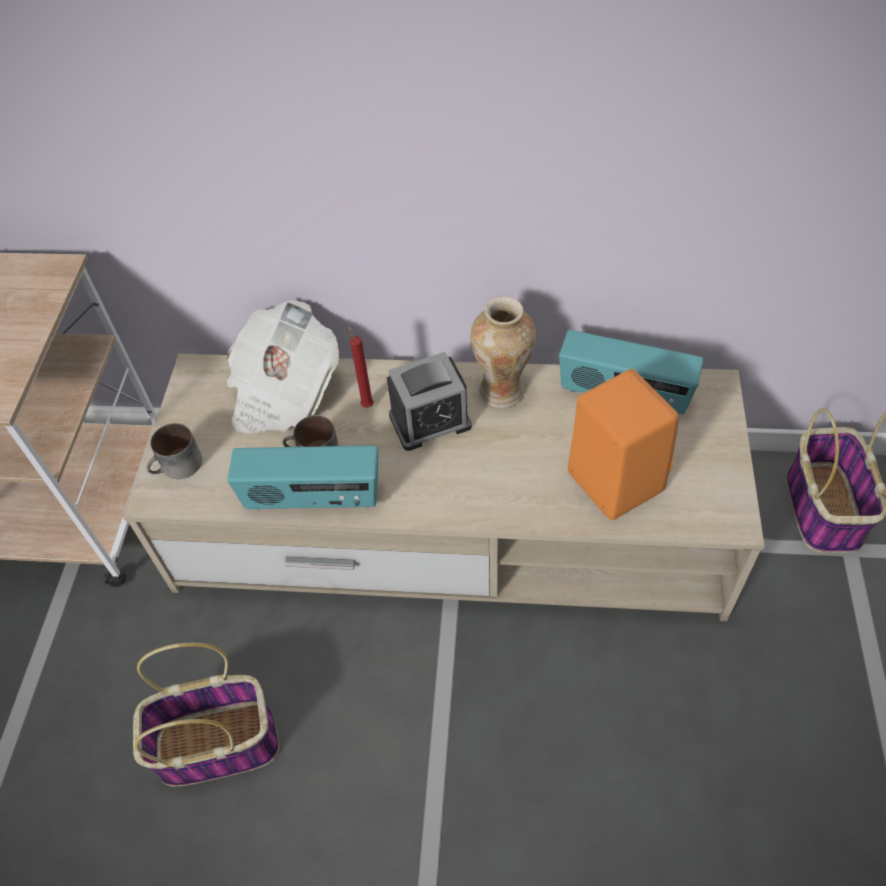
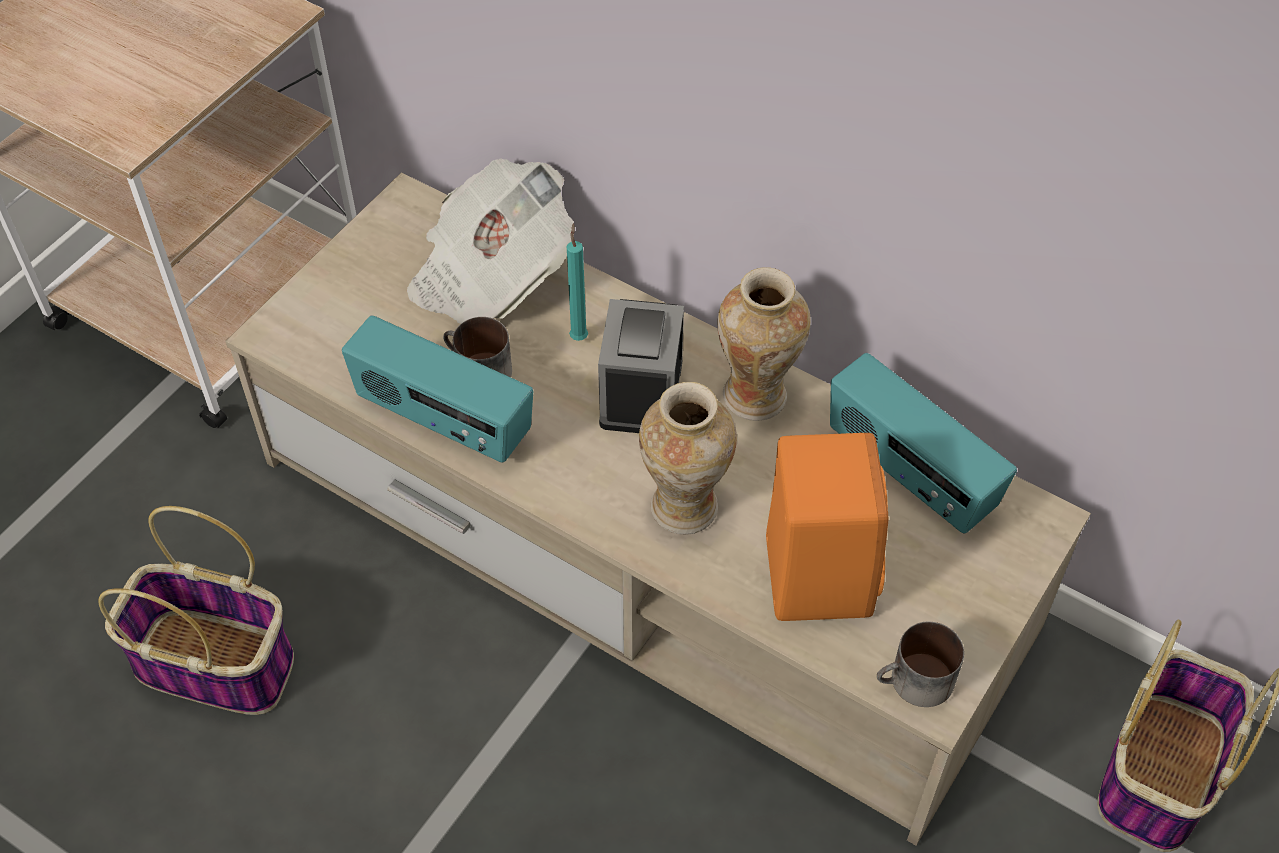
camera: 25 degrees right, 0 degrees up
mug [146,423,202,479] -> mug moved to [877,622,964,707]
red candle [348,325,374,408] -> turquoise candle [567,223,588,341]
alarm clock [387,352,472,451] -> alarm clock turned 90 degrees clockwise [598,299,684,433]
none -> vase [639,382,737,534]

